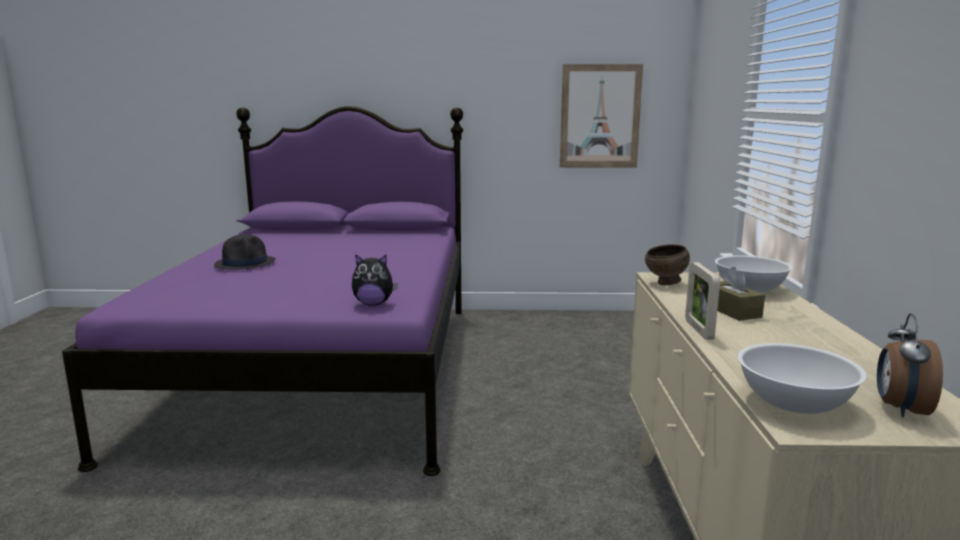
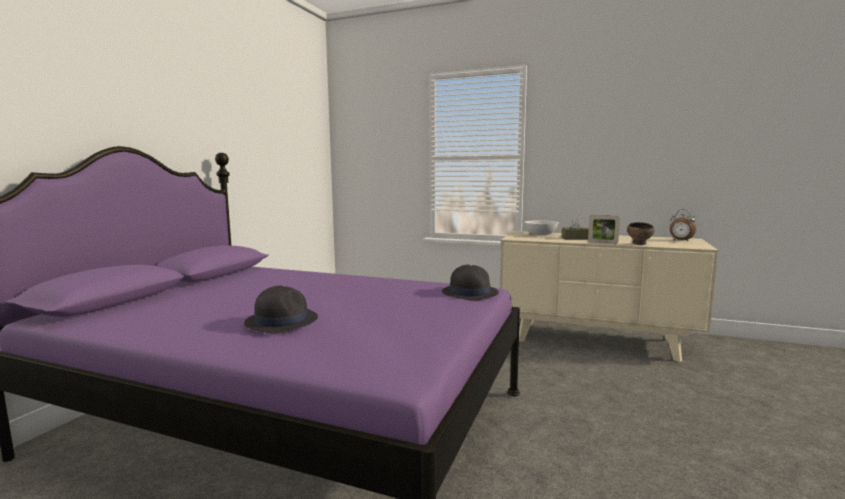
camera: 70 degrees left, 5 degrees down
plush toy [352,254,398,305] -> black hat [442,264,499,301]
picture [560,64,643,168] -> none
brown bowl [645,244,690,285] -> brown bowl moved to [627,222,655,245]
white bowl [738,343,867,414] -> none

